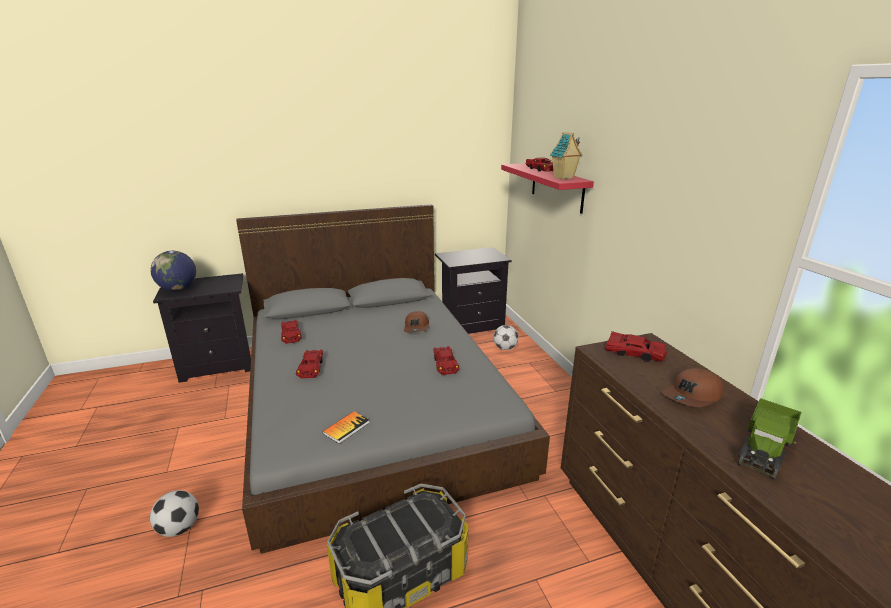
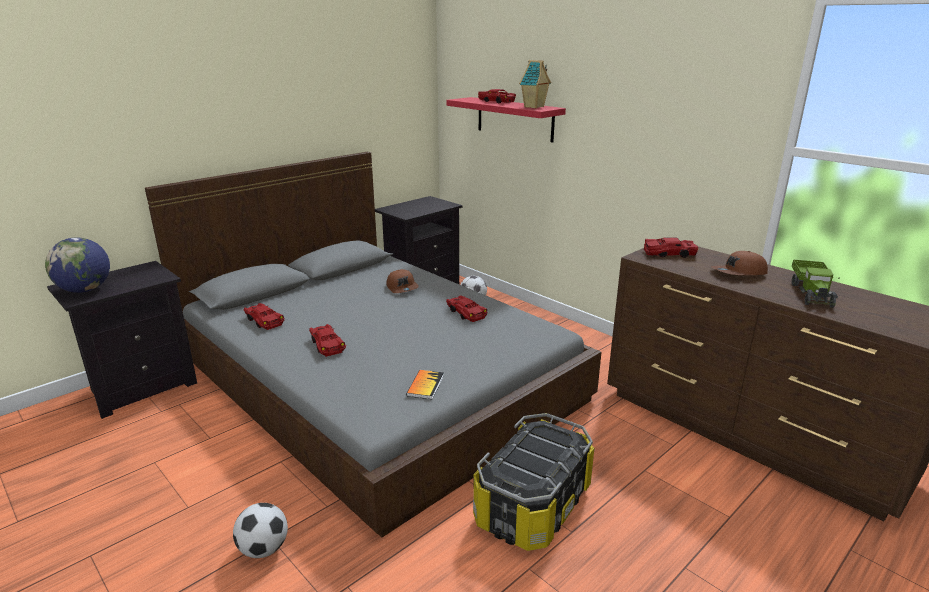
camera: 25 degrees left, 0 degrees up
brown cap [662,368,723,407] -> brown cap turned 45 degrees clockwise [711,251,768,275]

